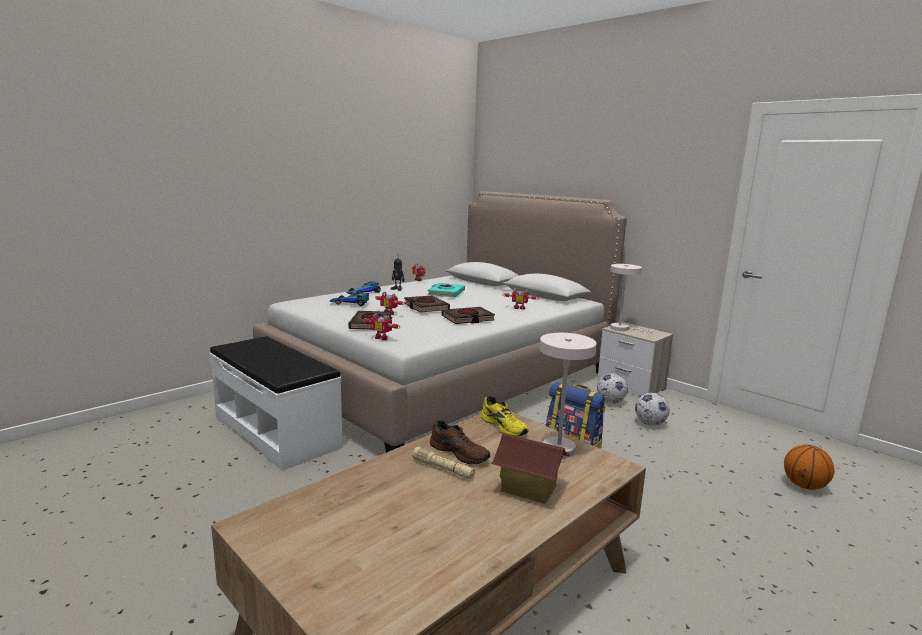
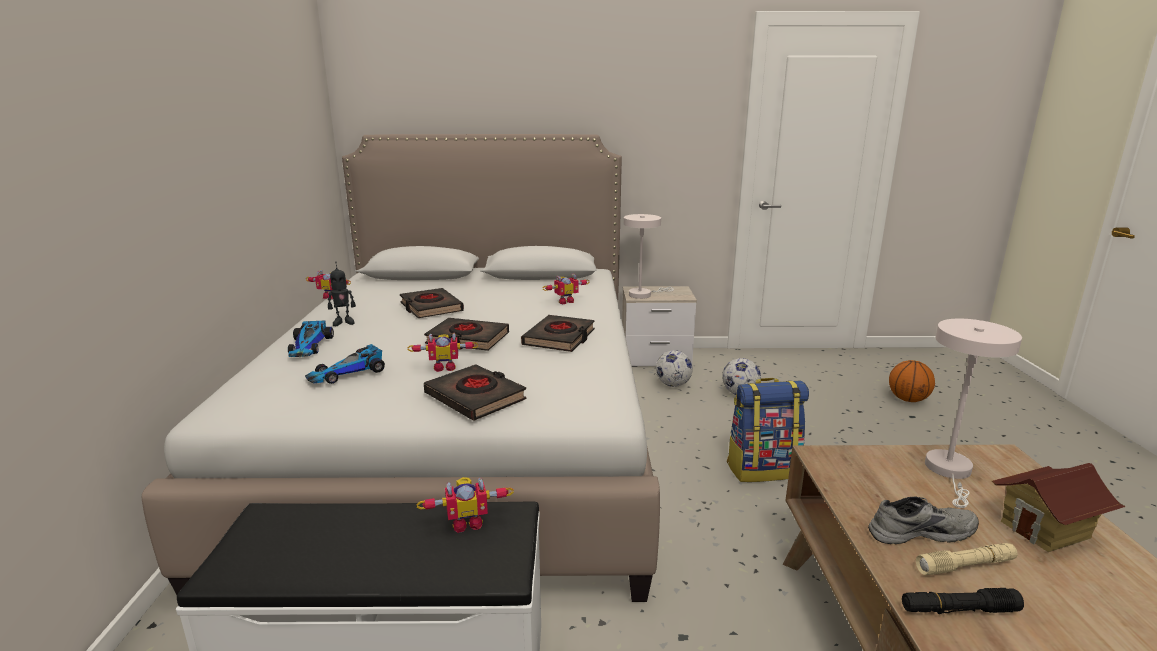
camera: 45 degrees left, 5 degrees up
toy robot [363,313,400,340] -> toy robot moved to [416,477,514,533]
turquoise book [427,283,465,298] -> black book [400,288,464,318]
brown shoe [430,420,490,465] -> grey shoe [868,496,979,544]
yellow shoe [481,396,529,437] -> none
none -> black flashlight [902,588,1024,614]

